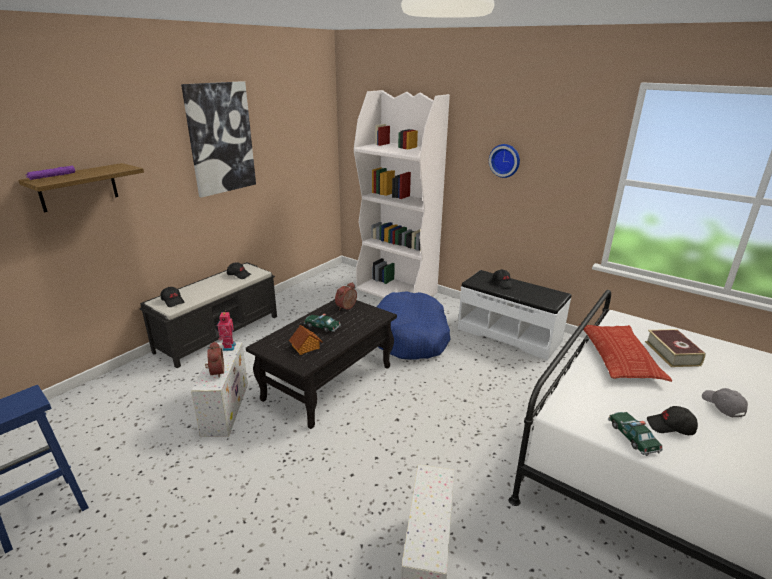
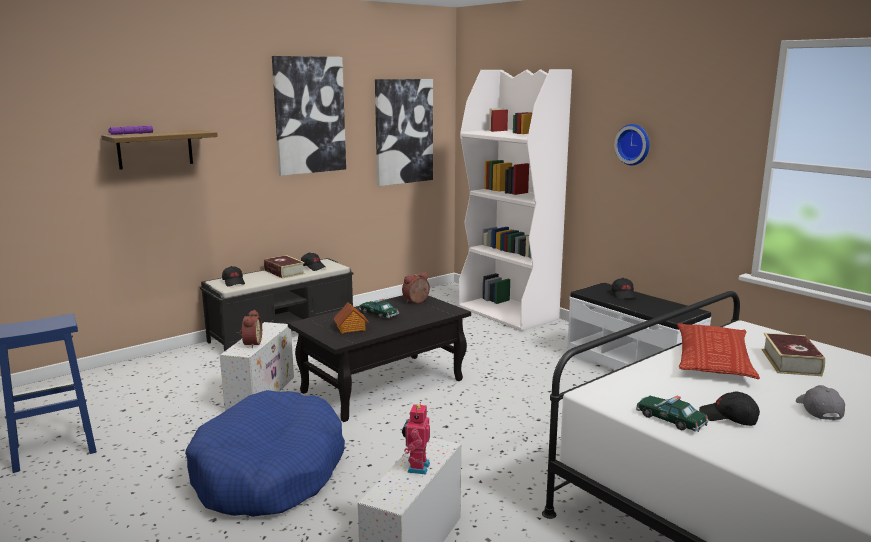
camera: 15 degrees right, 10 degrees down
toy robot [216,311,236,351] -> toy robot moved to [402,402,430,474]
blue dog bed [377,291,451,360] -> blue dog bed moved to [185,390,345,517]
toy car [608,412,663,456] -> toy car turned 45 degrees counterclockwise [636,395,709,432]
none -> book [264,255,305,279]
none -> picture [375,79,433,186]

